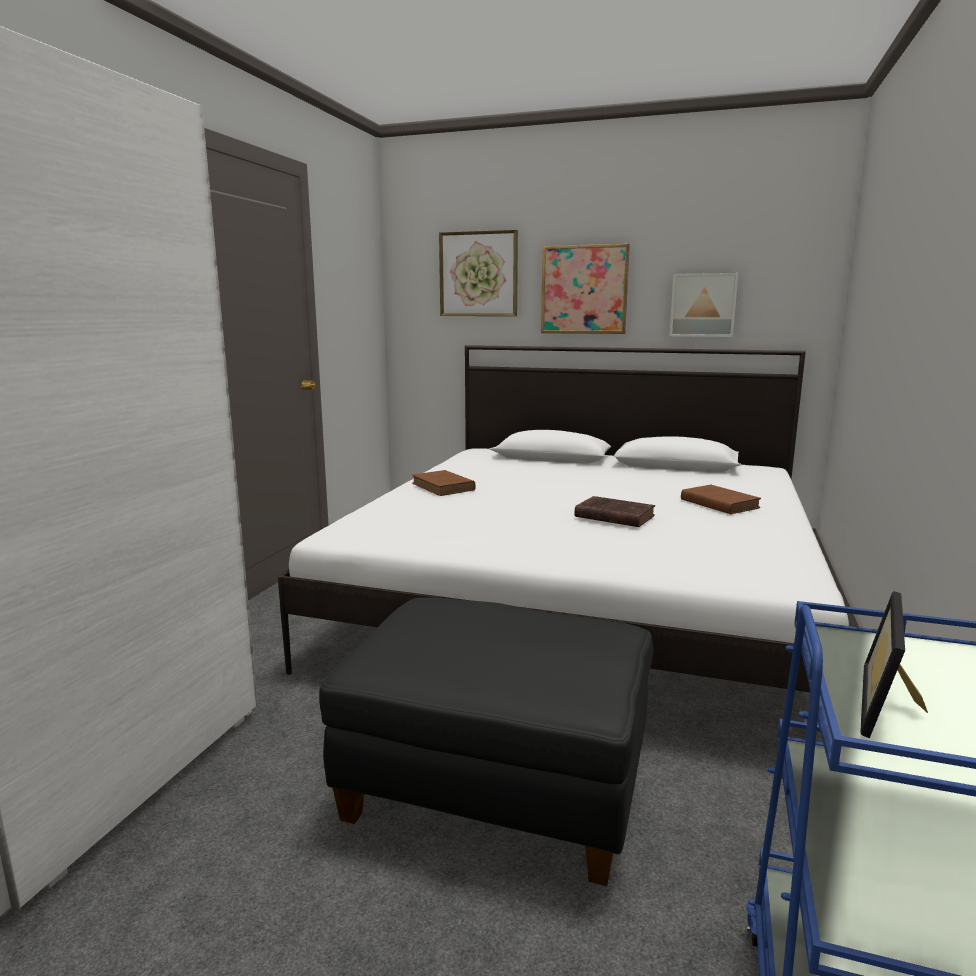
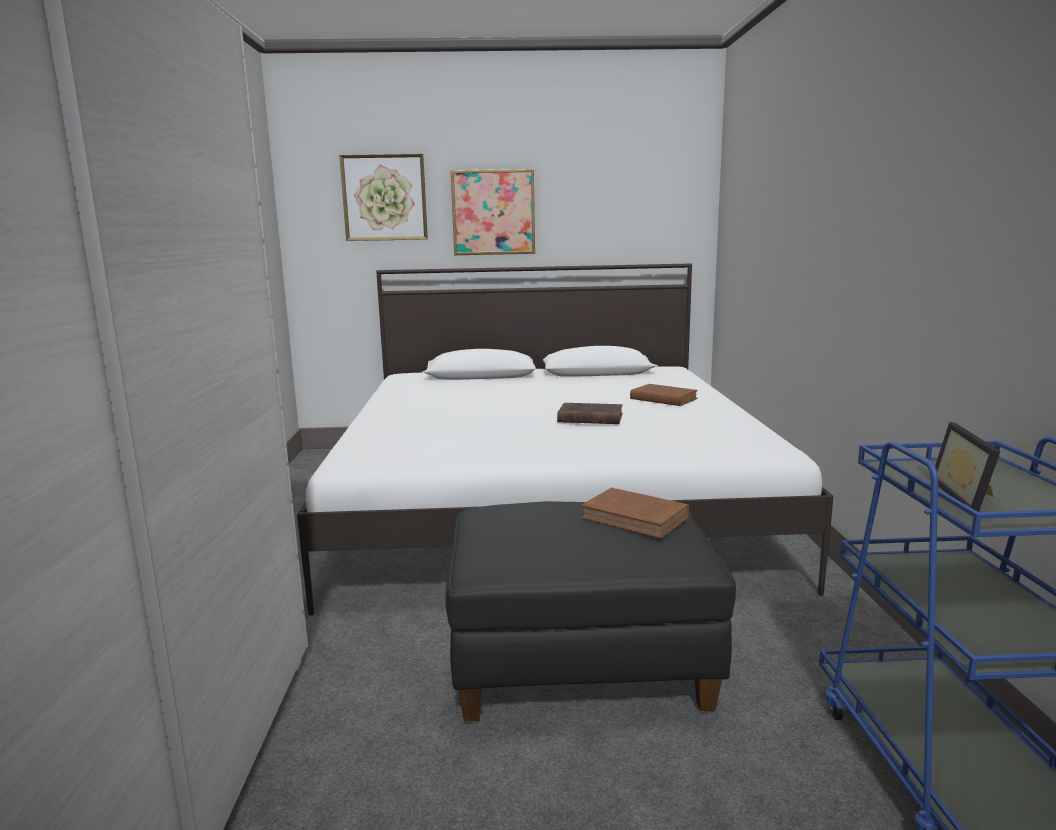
camera: 20 degrees left, 0 degrees up
brown book [412,470,476,496] -> brown book moved to [581,487,689,539]
picture [669,273,738,337] -> none

